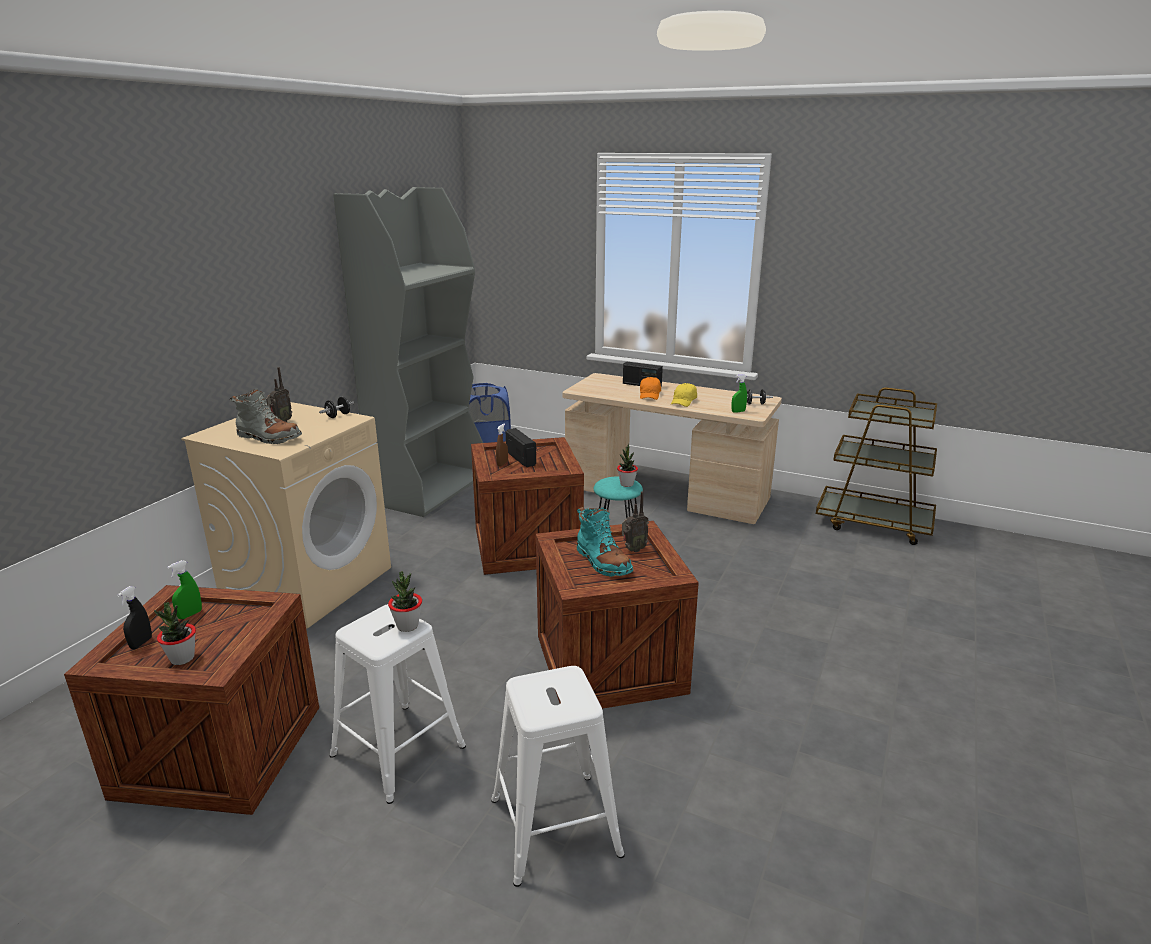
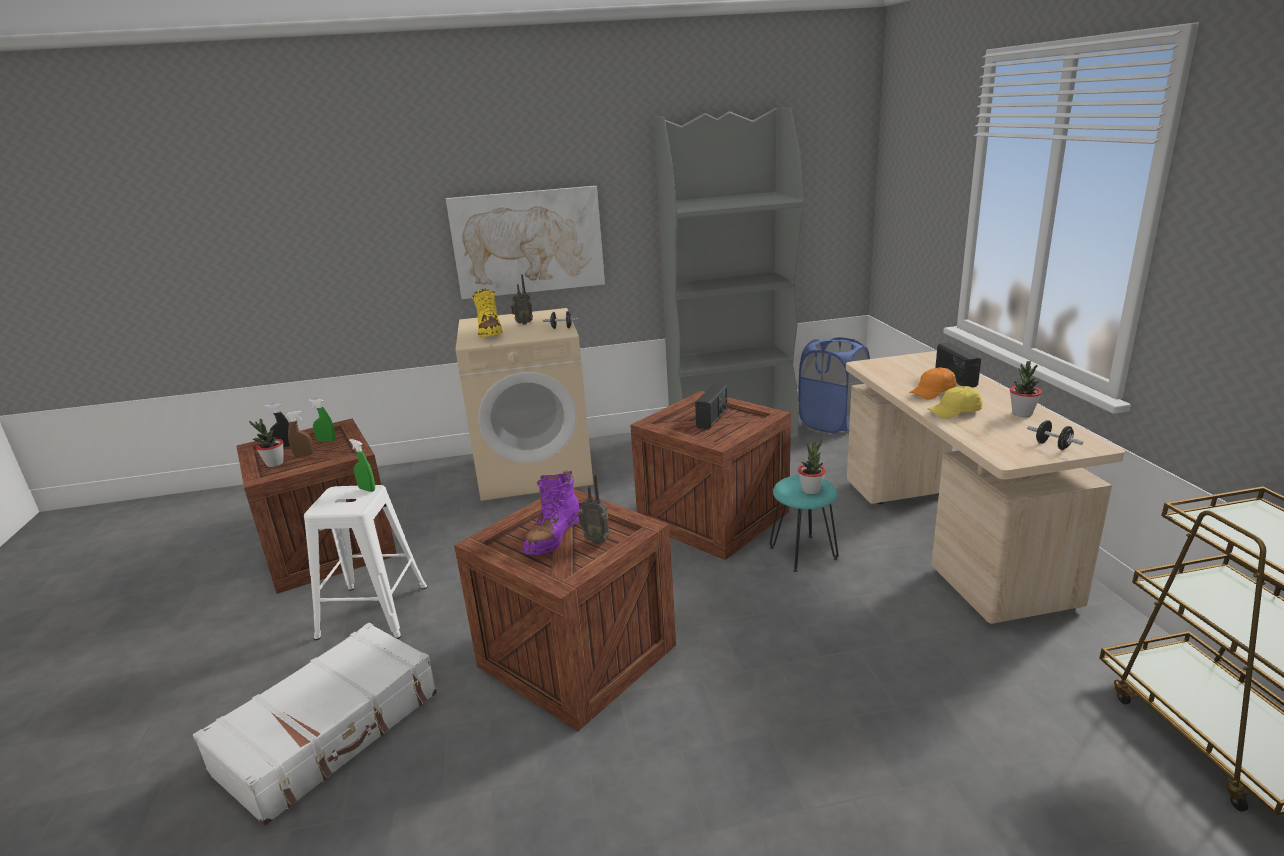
camera: 55 degrees right, 0 degrees up
grey boot [229,389,302,444] -> yellow boot [472,289,503,338]
potted plant [388,571,422,632] -> potted plant moved to [1010,361,1042,417]
white stool [491,666,625,887] -> white suitcase [193,623,437,826]
brown spray bottle [496,423,508,466] -> brown spray bottle moved to [286,411,314,457]
turquoise boot [577,507,633,577] -> purple boot [523,470,580,555]
green spray bottle [732,374,747,413] -> green spray bottle moved to [349,439,375,492]
none -> picture [446,186,605,299]

